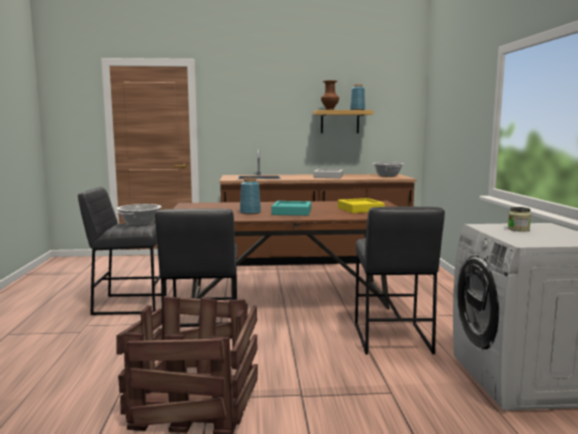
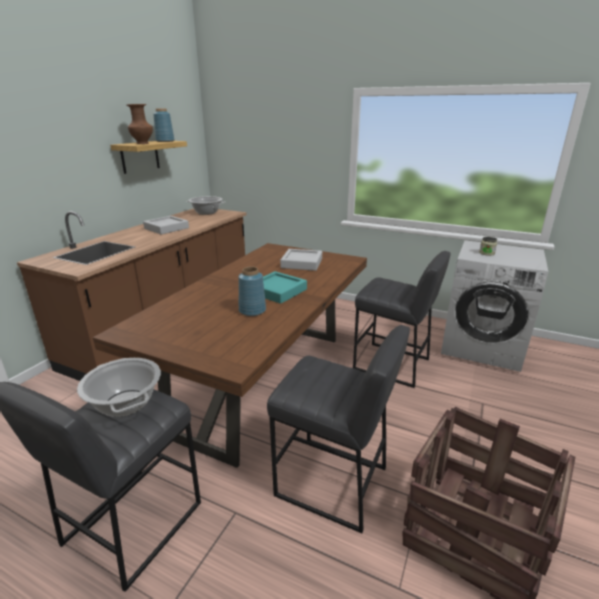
camera: 60 degrees left, 15 degrees up
yellow tray [338,198,385,213] -> grey tray [280,249,322,271]

